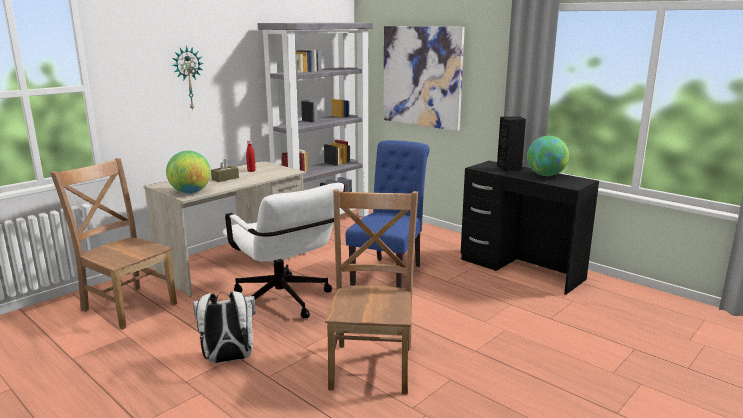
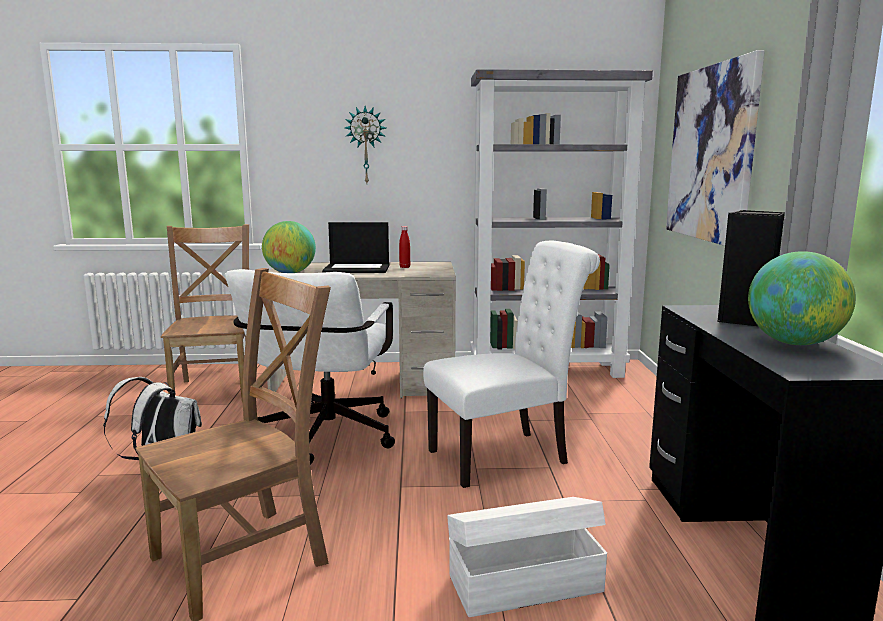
camera: 45 degrees right, 5 degrees down
brown tissue box [211,159,239,182] -> laptop [322,222,389,273]
blue chair [346,140,430,288] -> white chair [423,241,600,488]
none -> white storage box [447,497,607,617]

